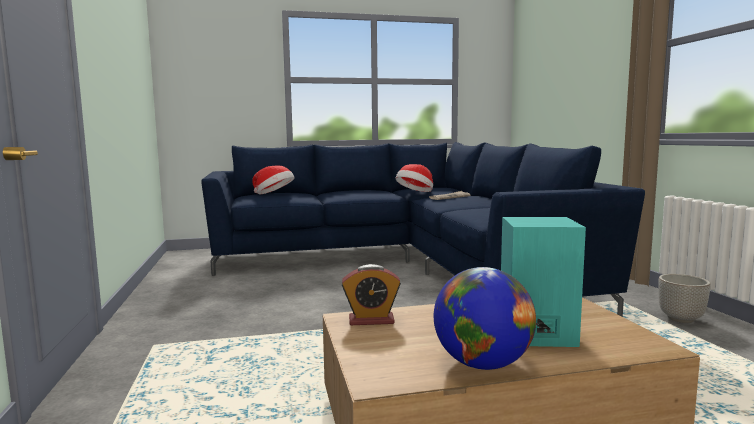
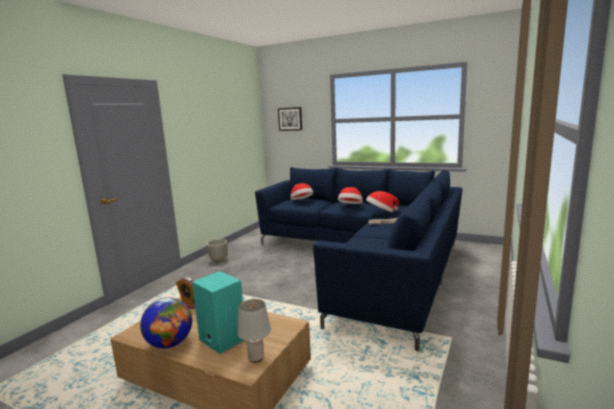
camera: 40 degrees right, 5 degrees up
planter [658,274,711,323] -> planter moved to [207,239,228,262]
none -> grey table lamp [237,299,271,363]
none -> picture [278,107,302,131]
none -> hat [338,187,363,204]

